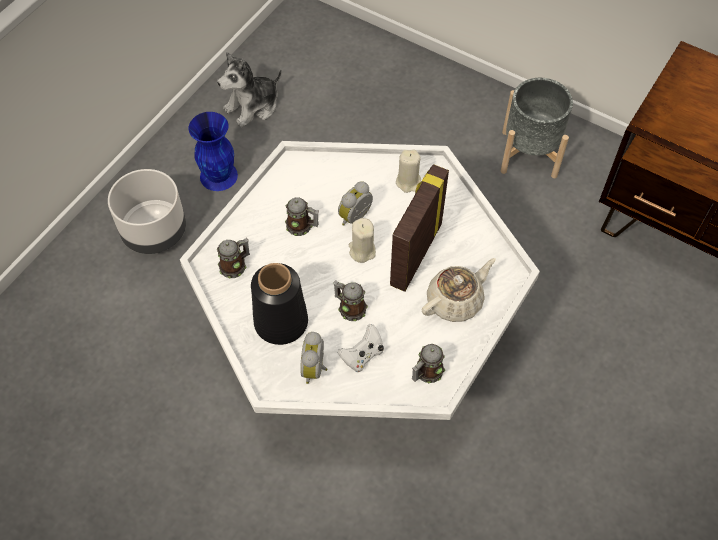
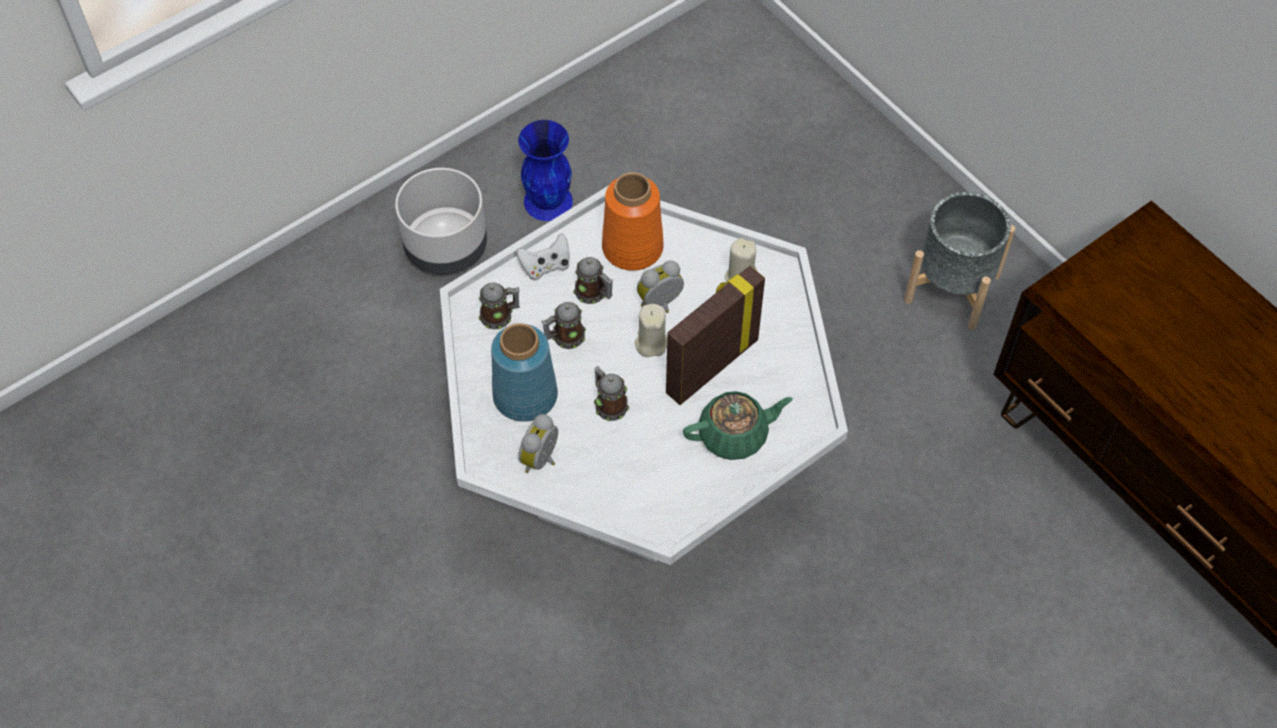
camera: 20 degrees right, 0 degrees up
plush toy [217,52,282,127] -> none
black vase [251,263,308,345] -> blue vase [491,323,558,422]
white game controller [338,324,384,372] -> white game controller moved to [516,233,570,280]
mug [412,344,445,383] -> mug moved to [541,302,586,349]
beige teapot [422,258,496,322] -> green teapot [683,391,793,460]
none -> orange vase [602,172,664,271]

